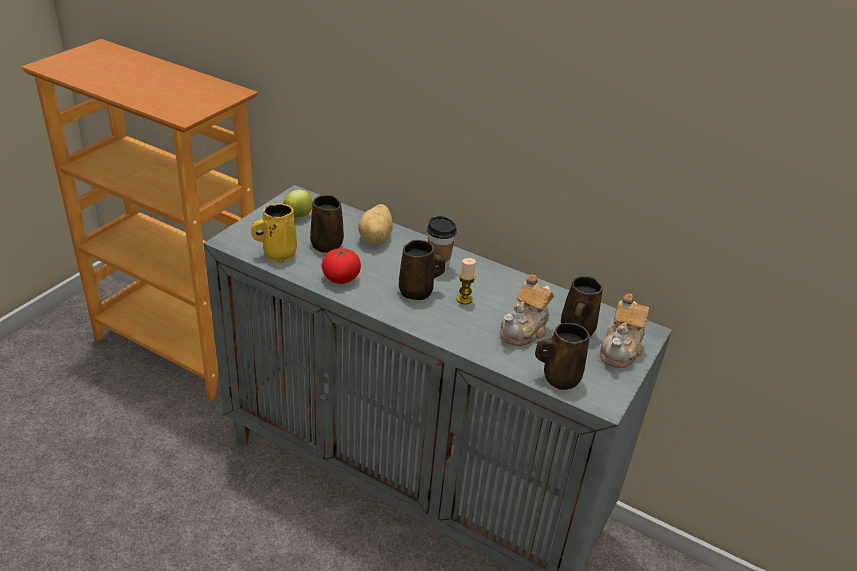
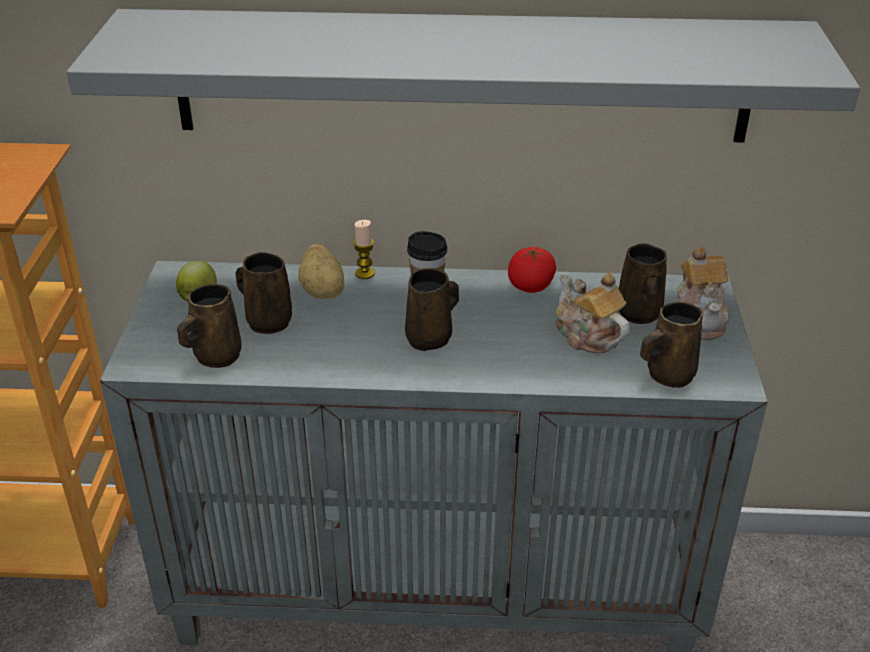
camera: 25 degrees left, 0 degrees up
yellow mug [251,203,297,262] -> brown mug [177,284,242,368]
tomato [322,247,361,284] -> tomato moved to [508,247,556,293]
candle [457,258,476,304] -> candle moved to [353,220,375,279]
teapot [500,274,554,346] -> teapot turned 135 degrees clockwise [556,273,630,353]
none -> grey shelf [67,9,860,143]

